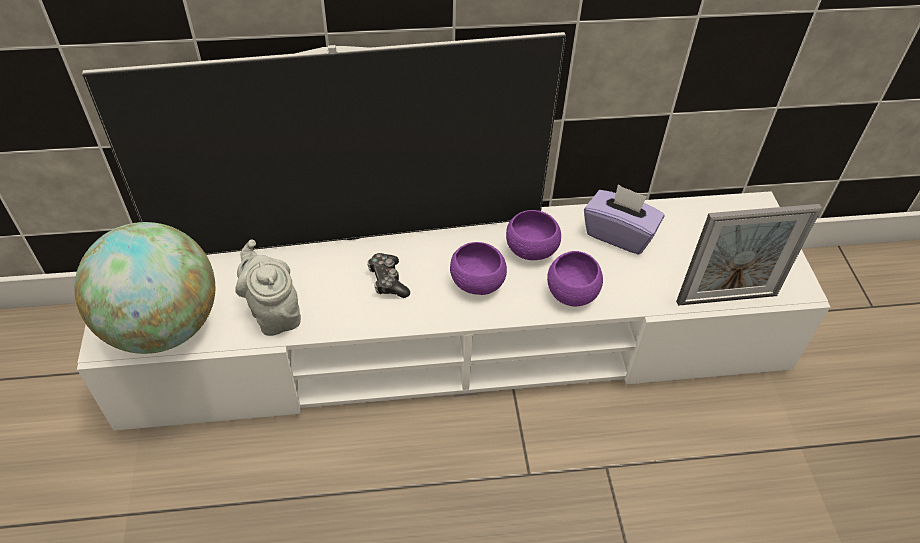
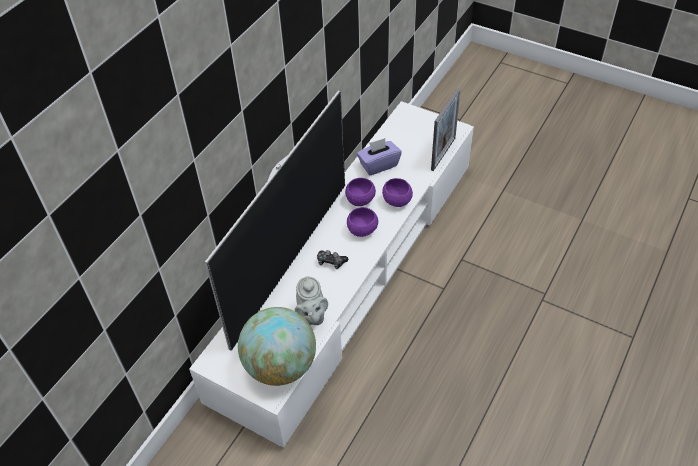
camera: 50 degrees left, 0 degrees up
grey teapot [235,239,301,336] -> grey teapot turned 105 degrees counterclockwise [295,276,328,325]

